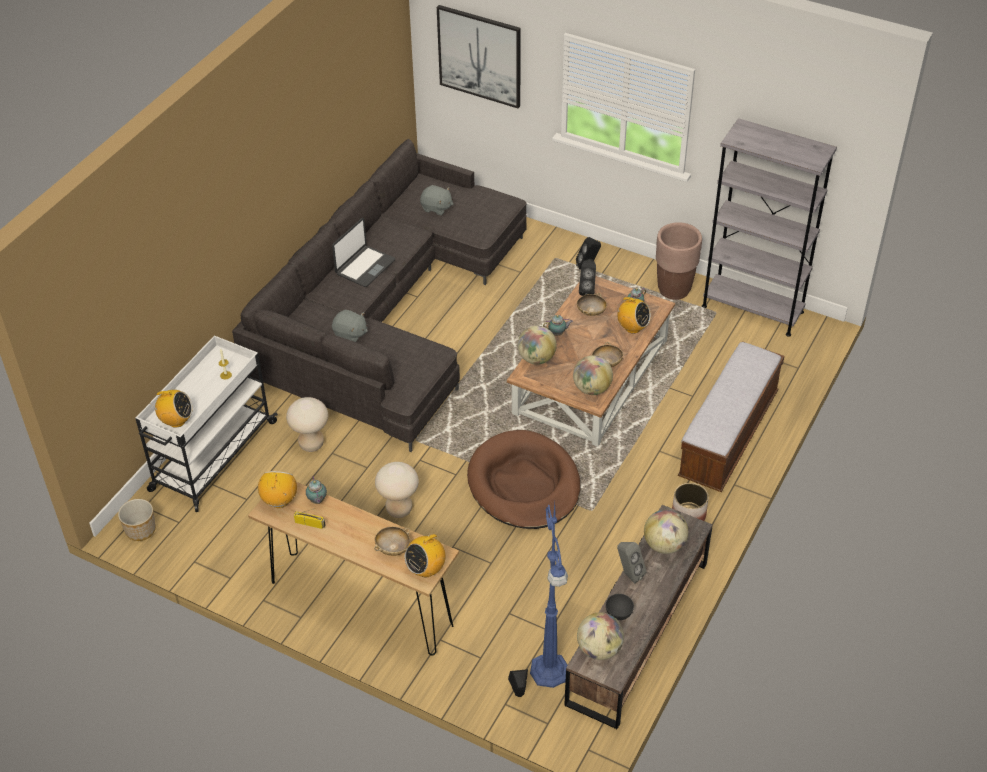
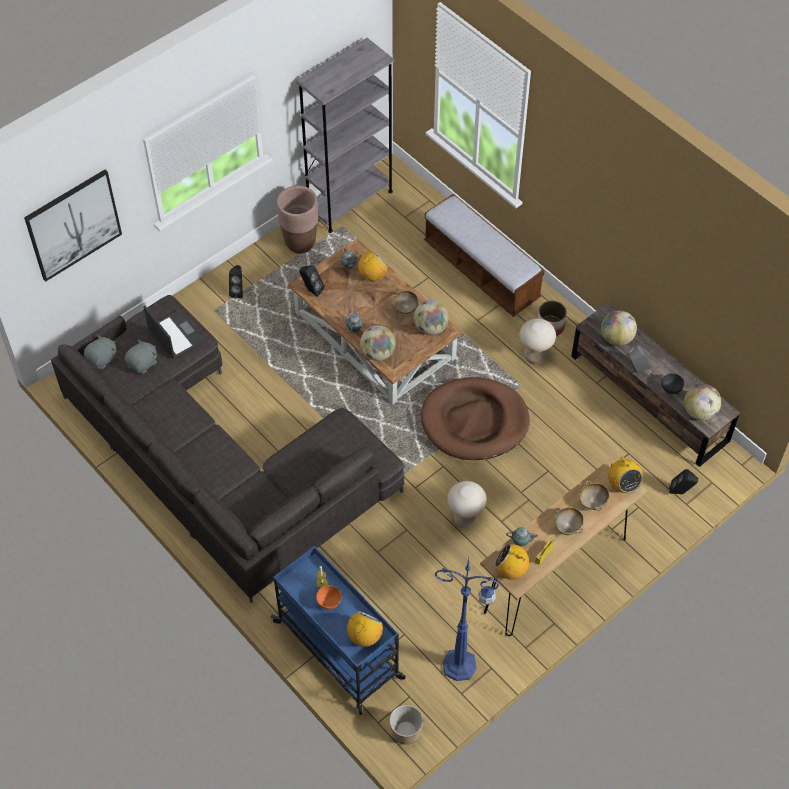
camera: 70 degrees left, 10 degrees up
white cart [135,335,278,512] -> blue cart [271,546,406,715]
beige stool [286,397,328,452] -> beige stool moved to [519,318,556,364]
laptop [332,218,395,287] -> laptop moved to [144,305,204,358]
grey plush toy [332,310,368,342] -> grey plush toy moved to [84,335,116,369]
blue floor lamp [530,504,568,688] -> blue floor lamp moved to [435,558,499,681]
beige bowl [577,293,607,316] -> beige bowl moved to [554,507,584,535]
none -> orange bowl [316,585,341,610]

